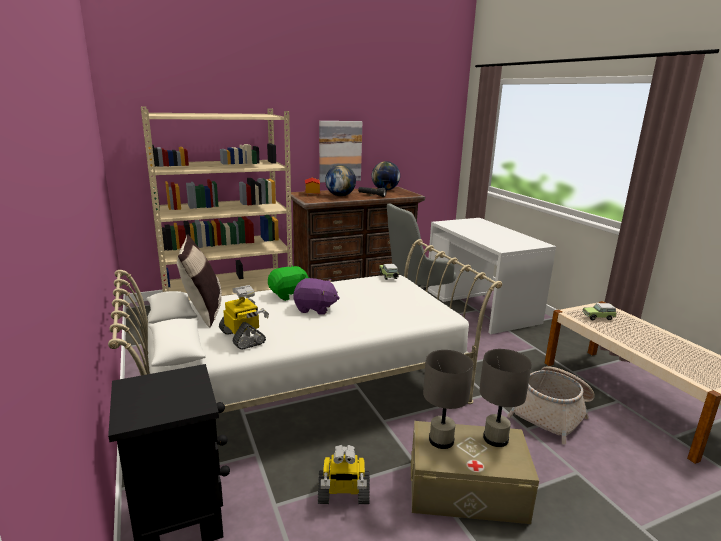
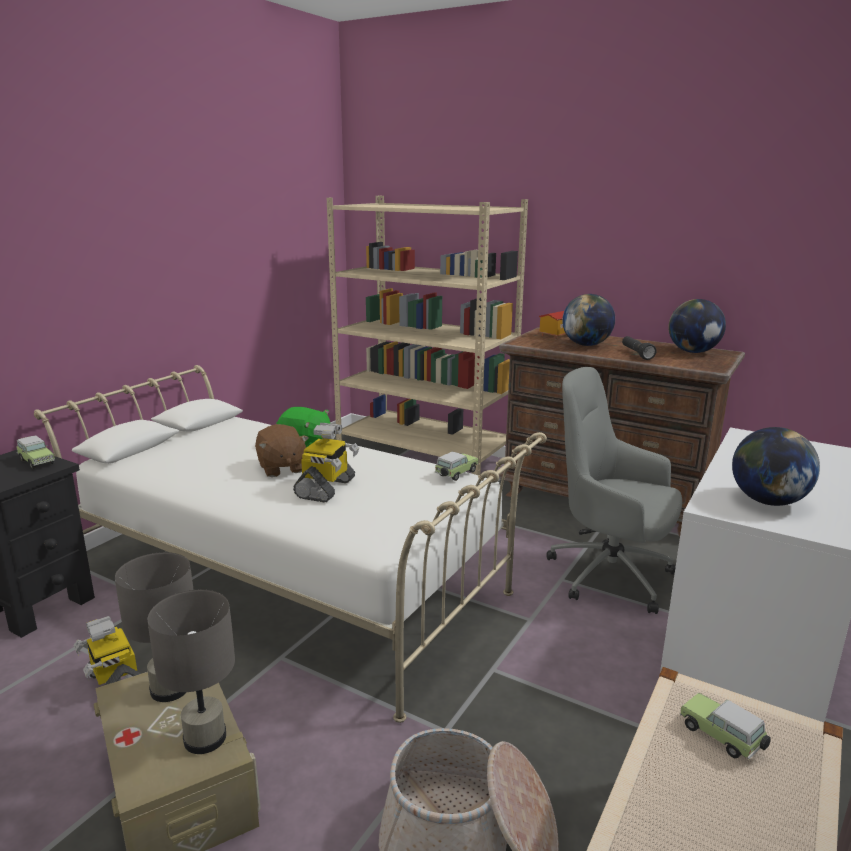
camera: 55 degrees right, 0 degrees up
pillow [177,234,222,327] -> none
toy robot [219,285,269,350] -> toy robot moved to [293,423,359,502]
purple plush toy [293,278,340,315] -> brown plush toy [255,424,309,477]
picture [319,121,362,182] -> none
none -> toy car [16,435,55,469]
none -> globe [732,427,820,506]

